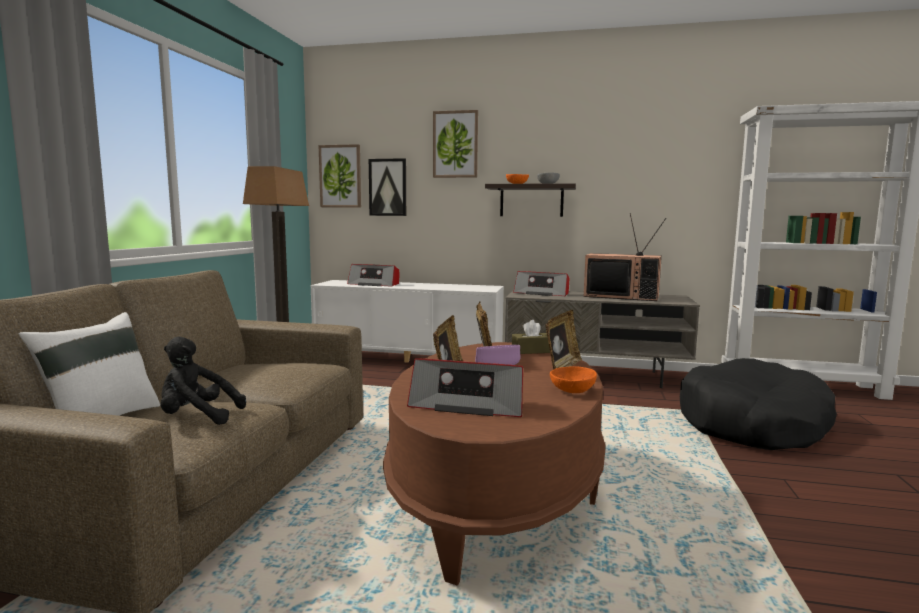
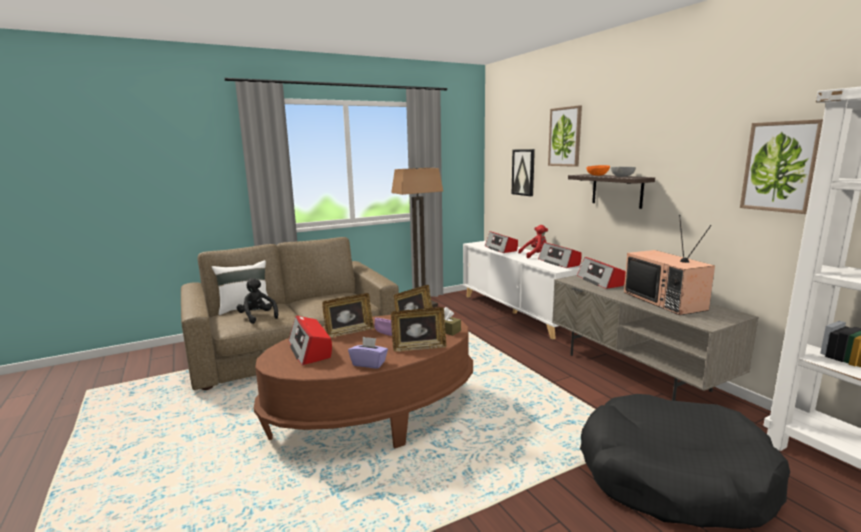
camera: 50 degrees right, 5 degrees up
picture [319,144,361,208] -> picture moved to [740,119,823,214]
orange bowl [550,366,597,393] -> purple tissue box [348,337,388,369]
none -> red plush toy [518,225,548,258]
none -> radio [538,242,582,268]

